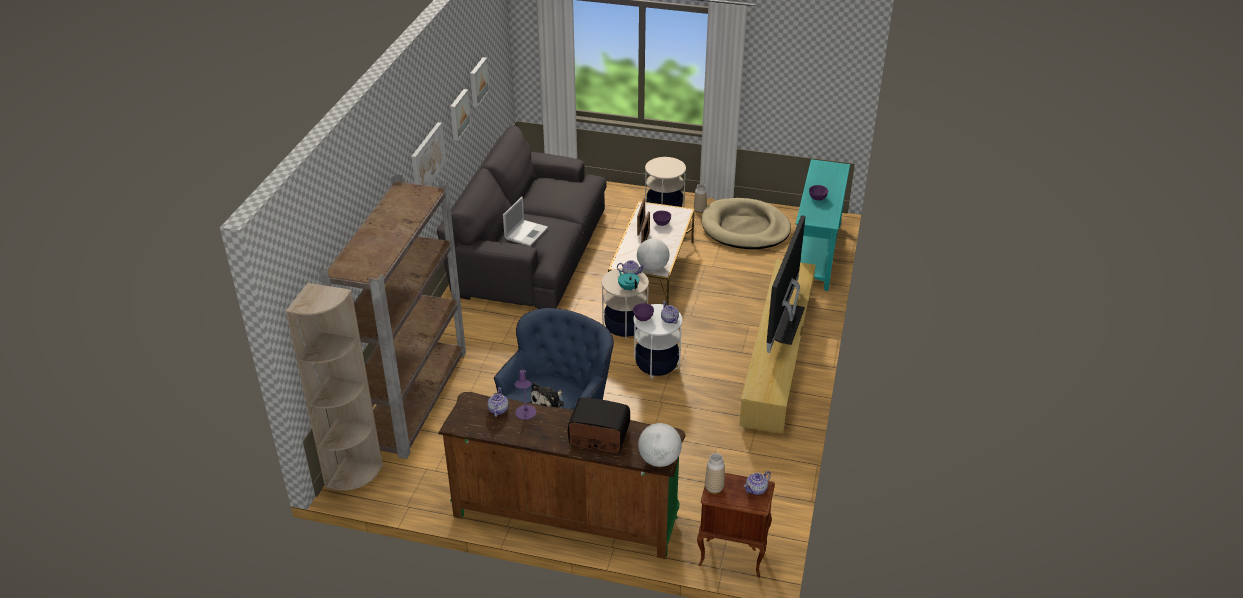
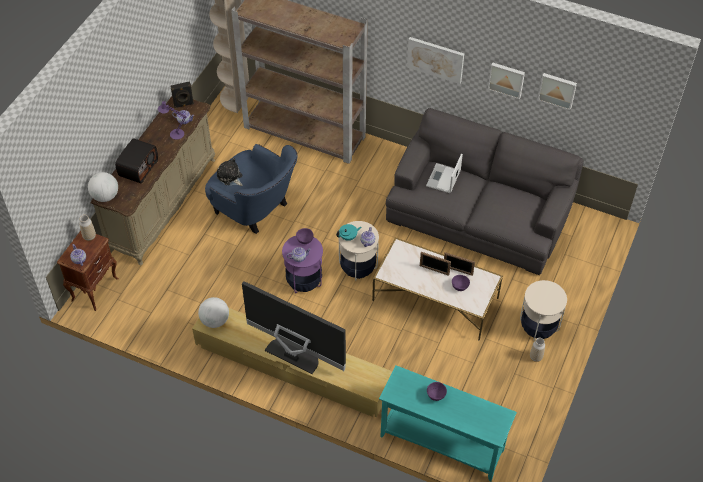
camera: 100 degrees right, 15 degrees up
green cabinet [438,392,685,559] -> beige cabinet [91,96,215,266]
laptop [503,197,548,246] -> laptop turned 75 degrees clockwise [426,153,463,193]
white side table [634,304,682,378] -> purple side table [282,236,323,293]
globe [637,239,670,271] -> globe moved to [198,297,229,328]
beige dog bed [702,198,791,249] -> none
none -> black speaker [170,81,194,108]

